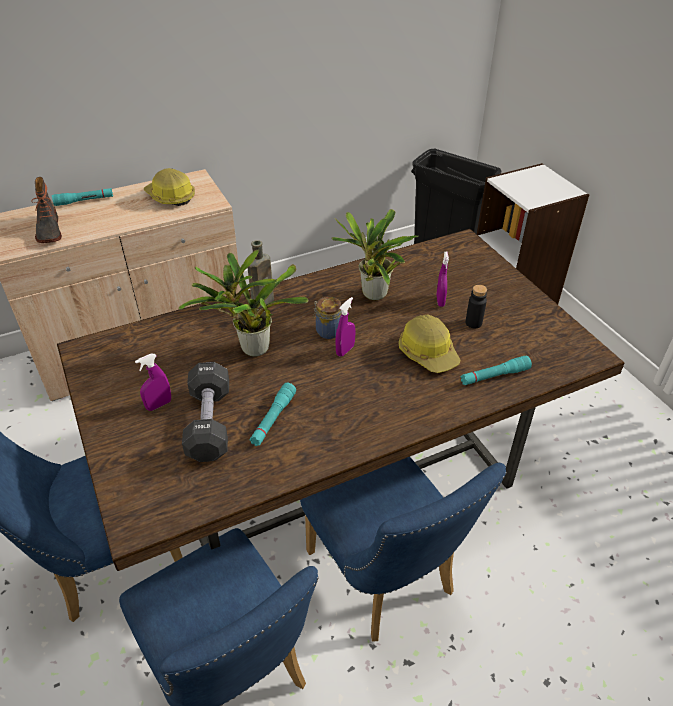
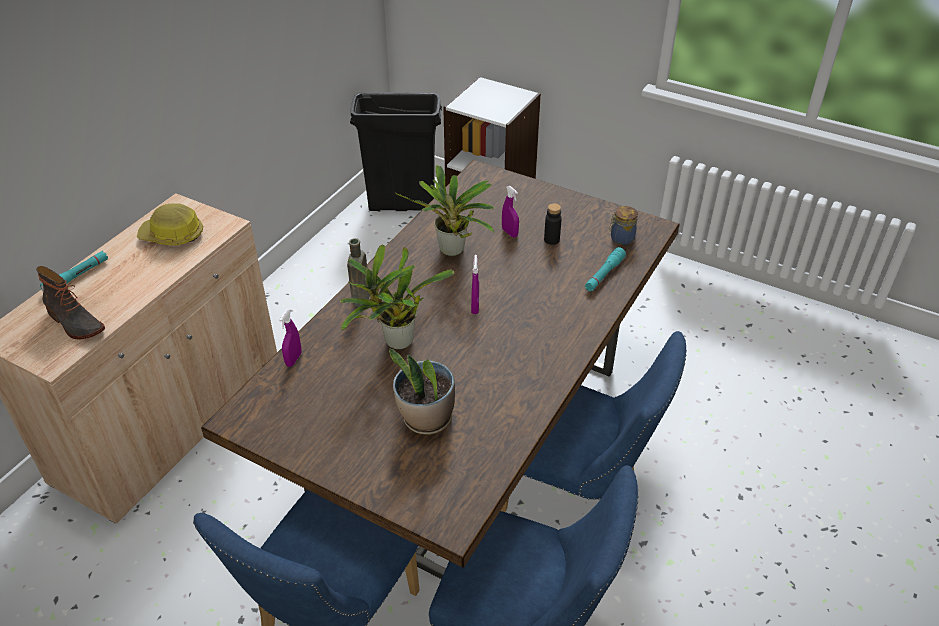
camera: 35 degrees left, 0 degrees up
purple spray bottle [135,354,171,411] -> purple spray bottle moved to [279,309,301,367]
black dumbbell [182,362,229,462] -> potted plant [389,349,455,435]
turquoise flashlight [250,383,296,446] -> none
jar [313,297,342,339] -> jar moved to [609,206,638,245]
hard hat [398,314,460,373] -> none

